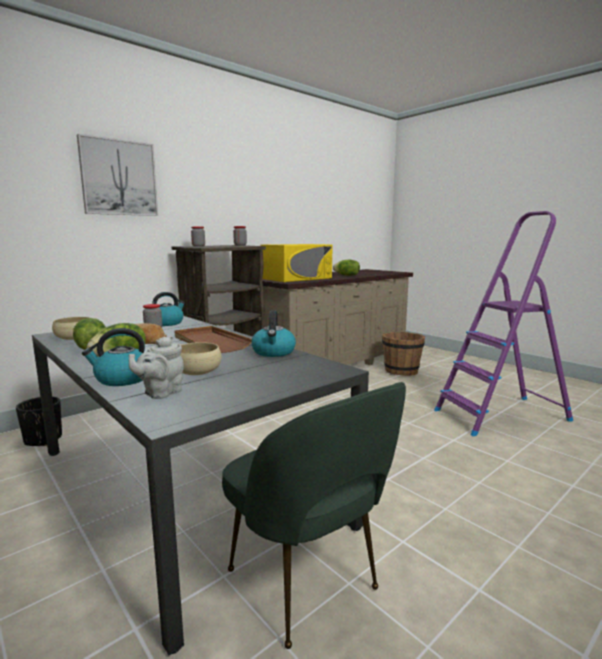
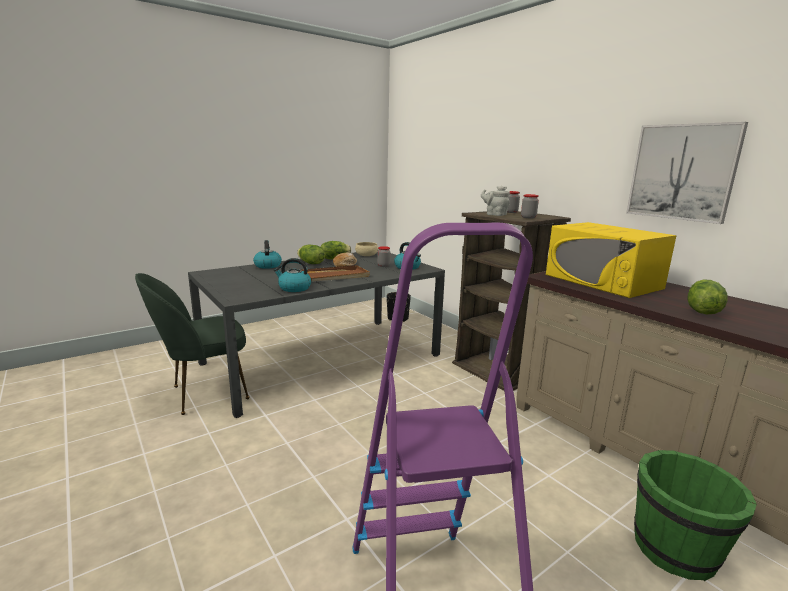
camera: 95 degrees right, 5 degrees up
picture [77,134,158,216] -> picture moved to [626,122,748,224]
grey teapot [129,336,184,399] -> grey teapot moved to [481,186,510,216]
beige bowl [180,342,222,375] -> none
brown bucket [382,332,425,376] -> green bucket [634,450,757,581]

